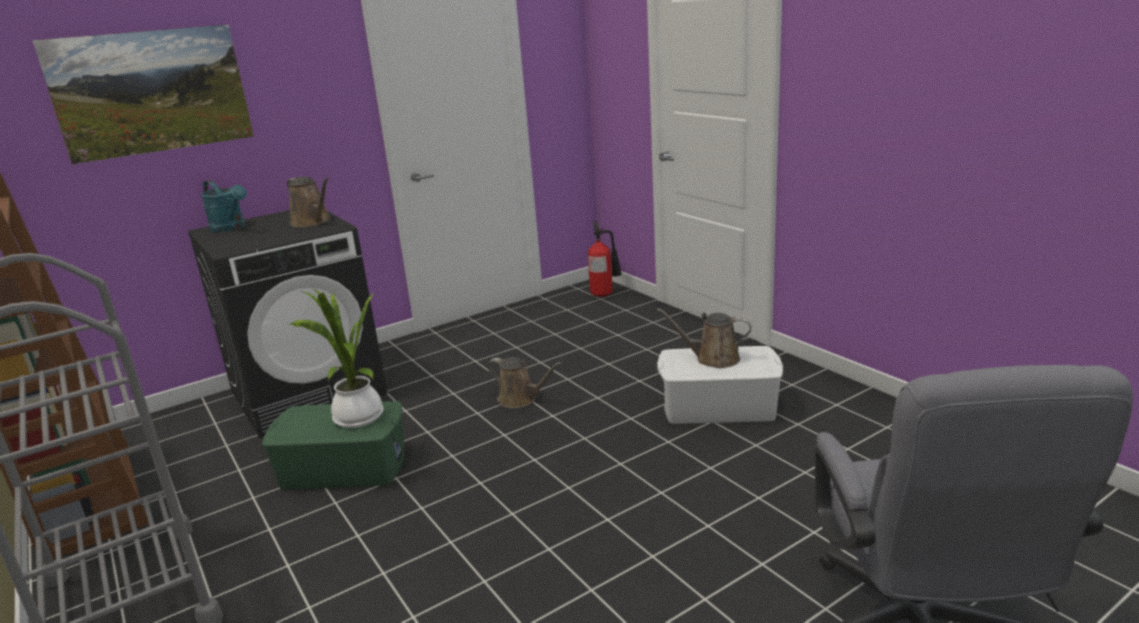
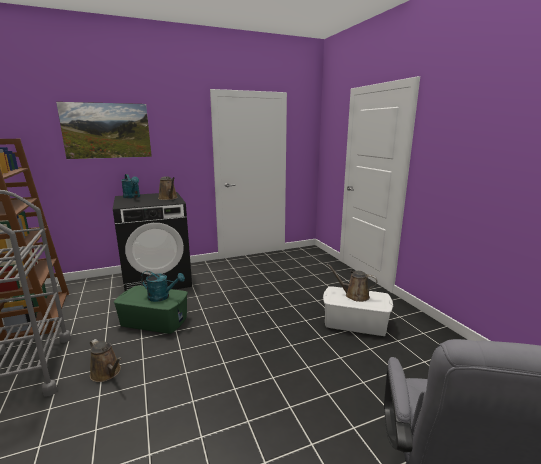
camera: 10 degrees right, 5 degrees down
potted plant [289,288,384,428] -> turquoise watering can [141,271,185,302]
brown watering can [487,357,562,408] -> brown watering can moved to [90,339,122,382]
fire extinguisher [588,221,622,297] -> none

